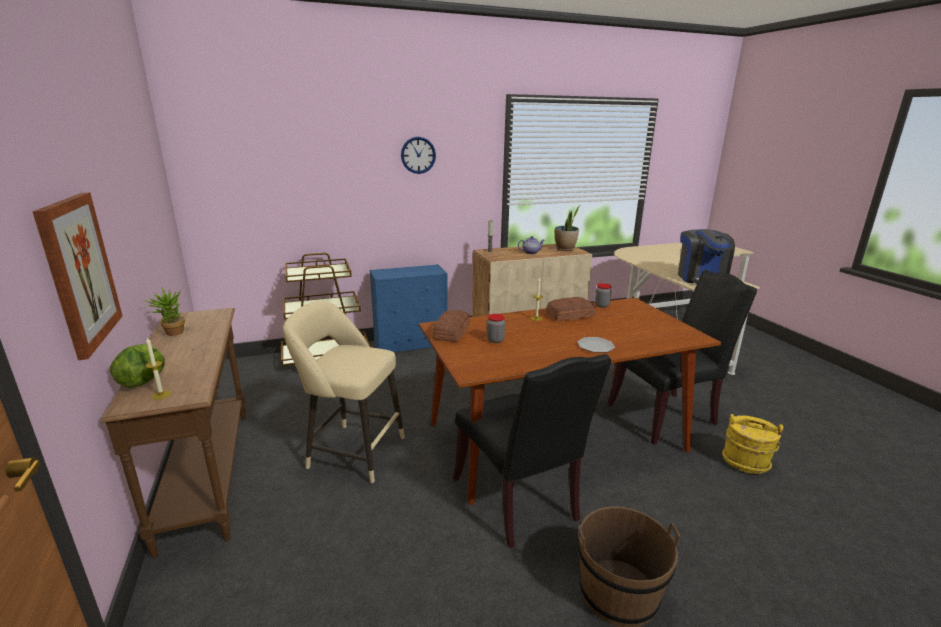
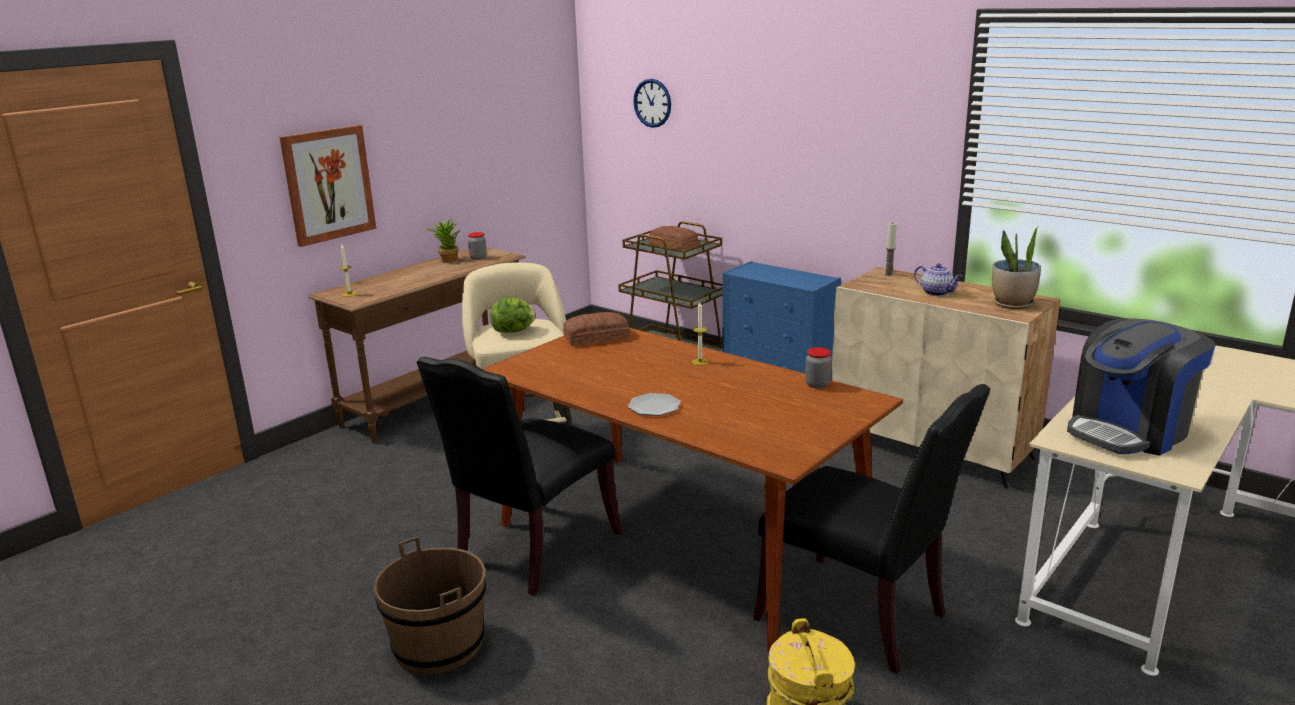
camera: 60 degrees right, 0 degrees up
lettuce [110,344,165,388] -> lettuce moved to [490,297,536,333]
wall clock [401,137,436,174] -> wall clock moved to [633,79,671,128]
jar [487,314,505,343] -> jar moved to [468,232,487,260]
bread [546,297,596,321] -> bread moved to [648,226,699,250]

